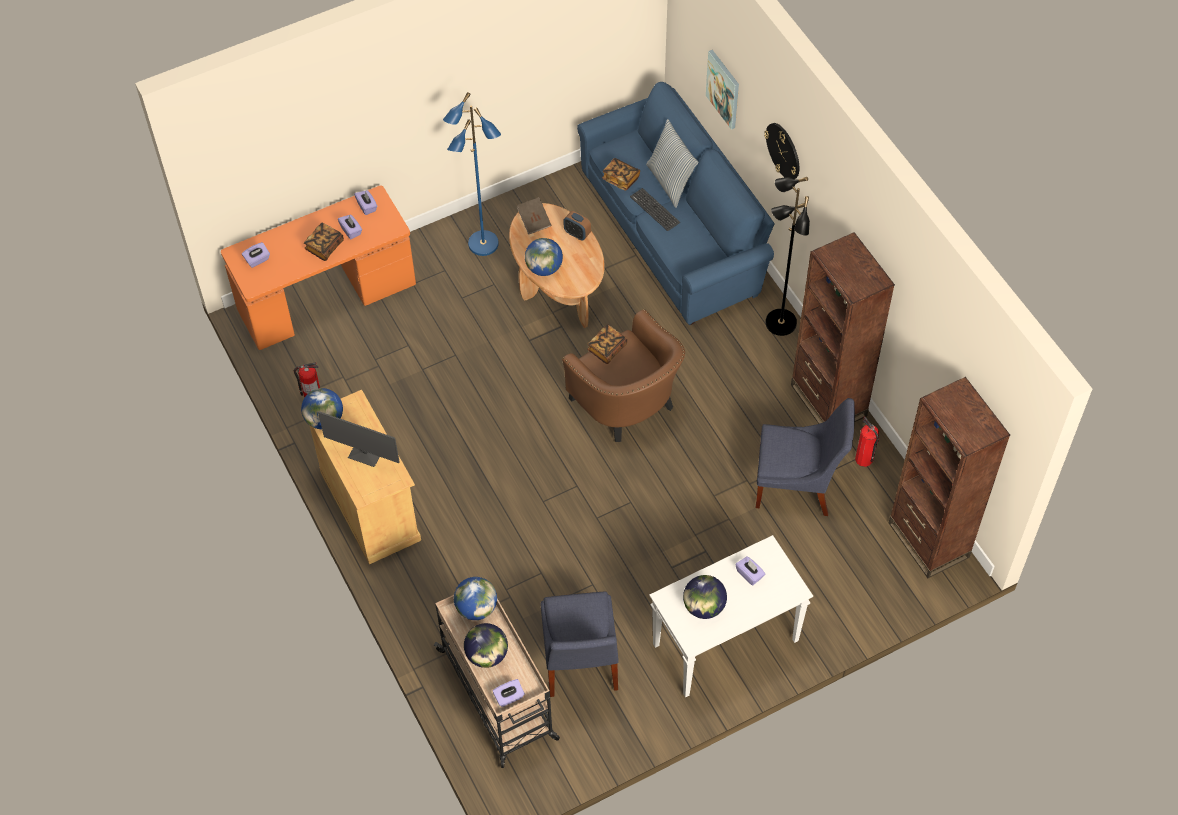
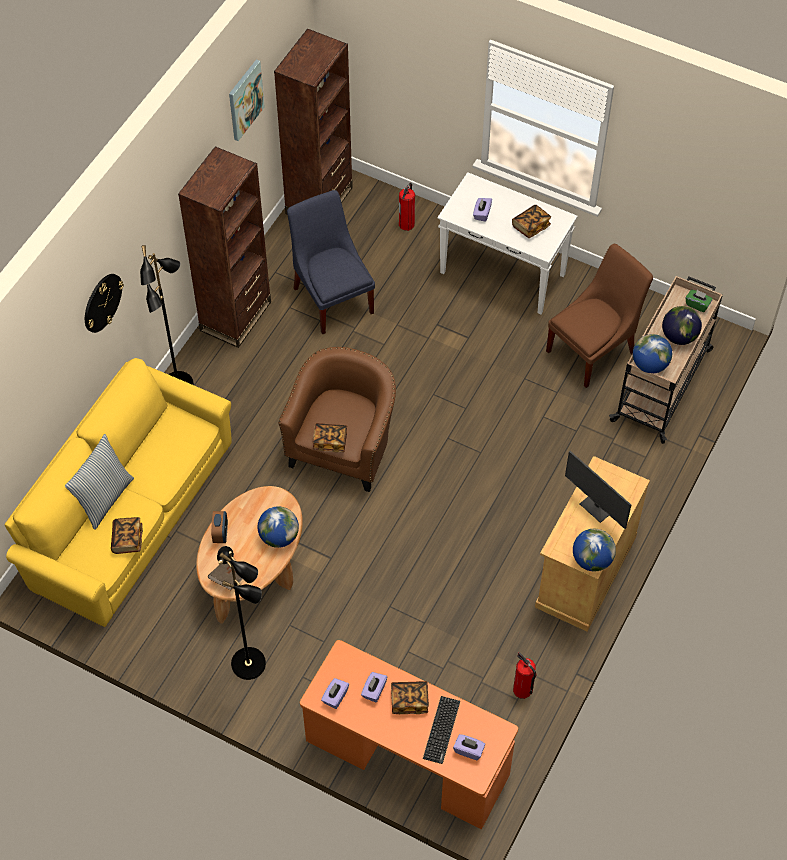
camera: 125 degrees left, 0 degrees up
monitor [318,411,399,467] -> monitor turned 150 degrees clockwise [565,451,631,529]
blue floor lamp [443,92,501,256] -> black floor lamp [217,546,266,680]
purple tissue box [493,679,525,707] -> green tissue box [685,289,713,312]
blue chair [540,591,619,697] -> brown chair [546,243,653,388]
blue sofa [577,82,775,326] -> yellow sofa [4,358,232,627]
keyboard [630,188,680,231] -> keyboard moved to [423,696,460,764]
globe [683,575,727,619] -> book [512,205,551,238]
picture [706,50,739,130] -> picture moved to [229,59,265,141]
fire extinguisher [855,417,879,467] -> fire extinguisher moved to [399,183,415,231]

